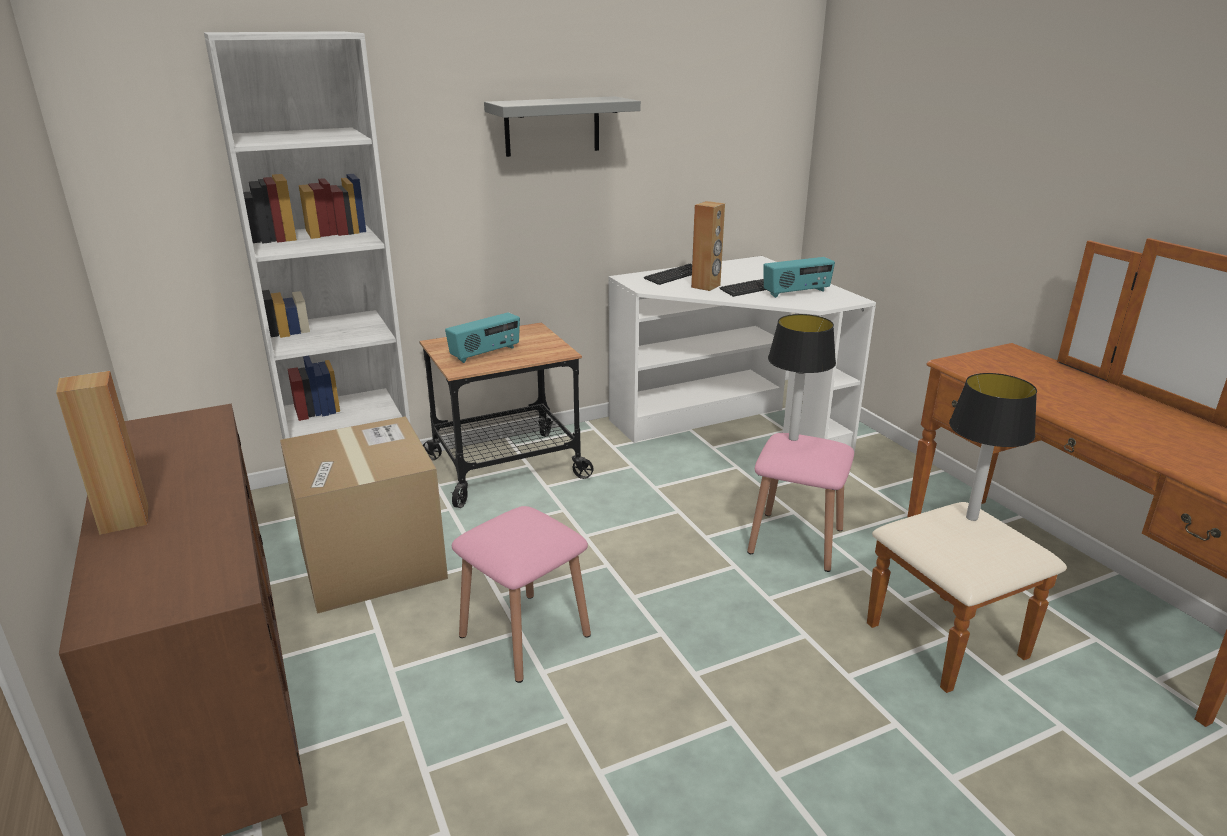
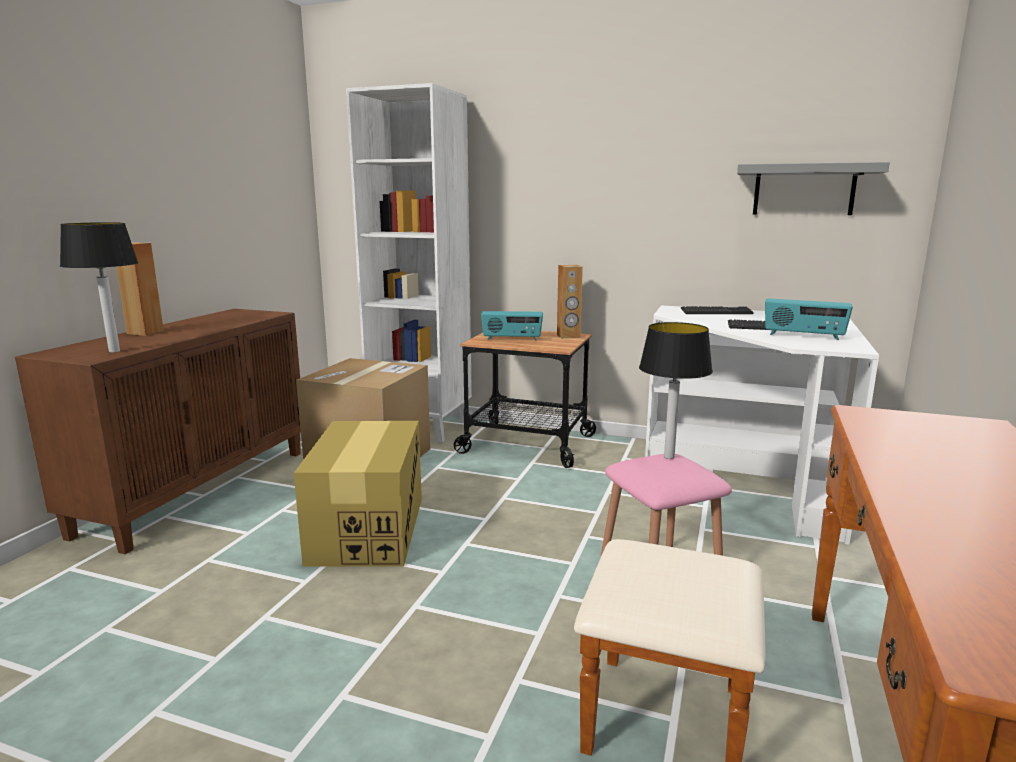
camera: 45 degrees right, 10 degrees down
pink stool [452,506,591,683] -> cardboard box [294,421,422,567]
grey shelf [484,96,641,157] -> grey shelf moved to [737,162,890,215]
brown speaker [691,201,725,291] -> brown speaker moved to [557,265,583,339]
table lamp [949,373,1037,521] -> table lamp moved to [60,222,139,353]

